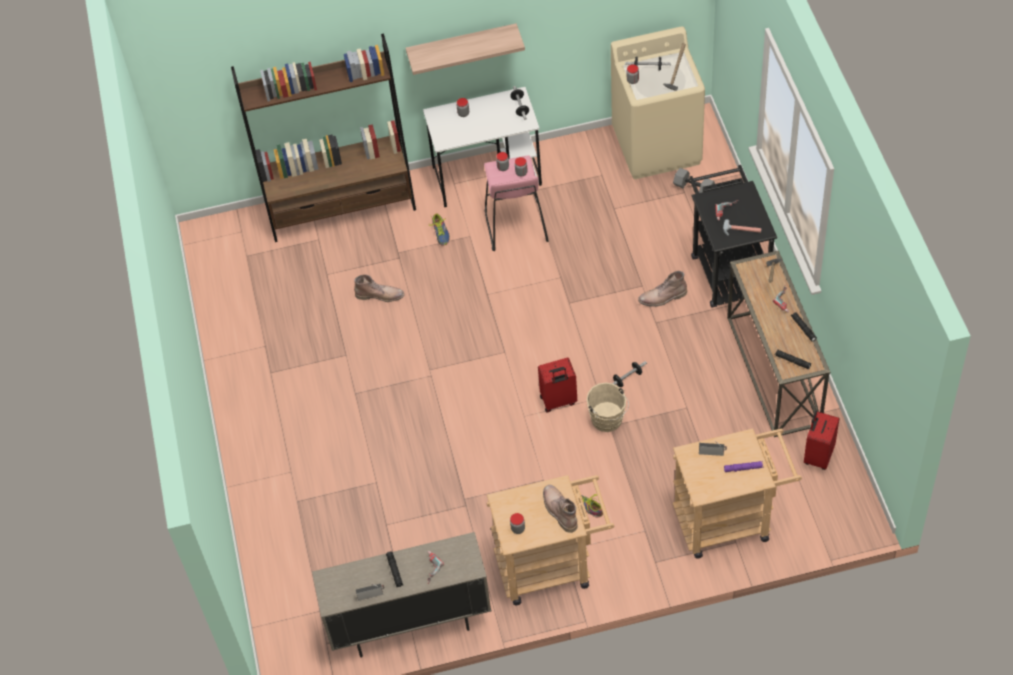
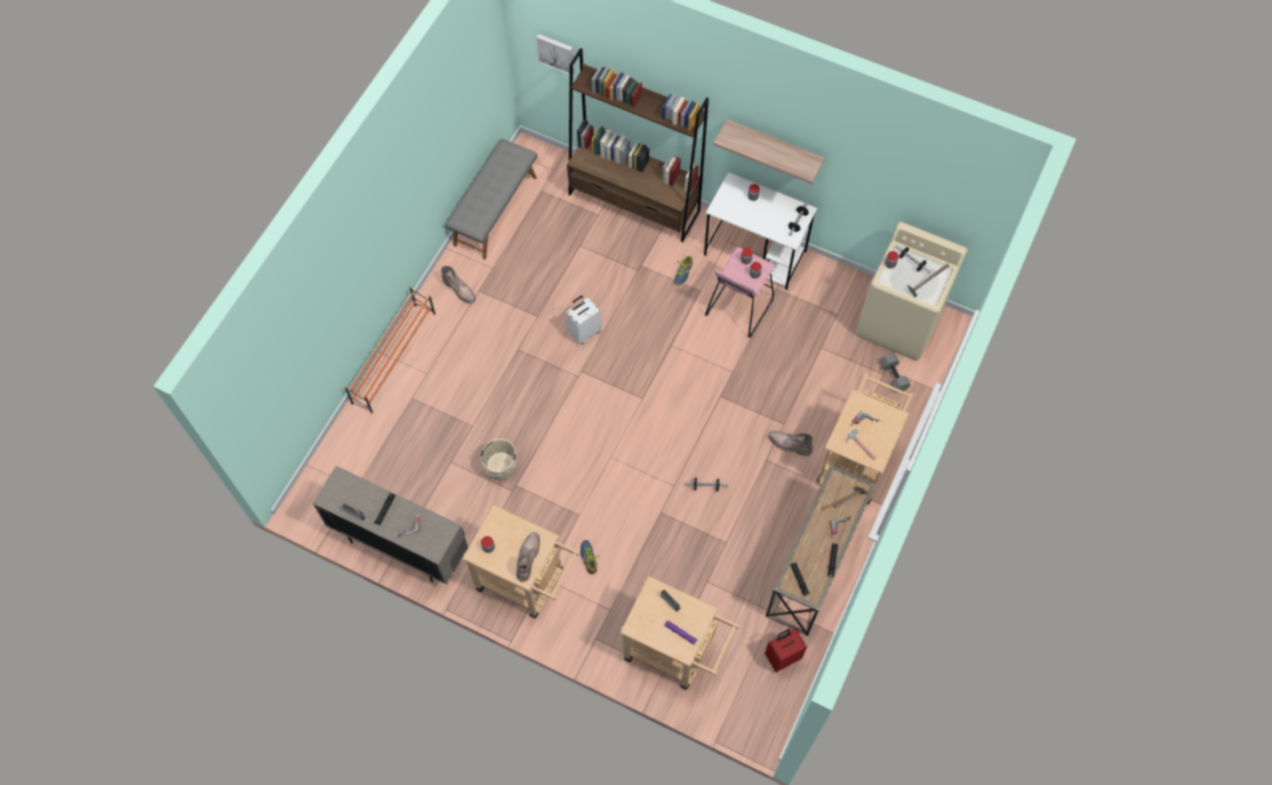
camera: 35 degrees right, 10 degrees up
brown boot [354,274,404,302] -> brown boot moved to [441,266,476,304]
red suitcase [538,358,577,413] -> none
beige bucket [587,383,629,432] -> beige bucket moved to [479,439,517,480]
black cart [689,165,777,307] -> beige cart [817,373,913,504]
none -> orange shoe rack [344,286,436,414]
none -> grey bench [445,139,538,259]
none -> picture [536,34,575,75]
none -> white suitcase [566,295,601,345]

